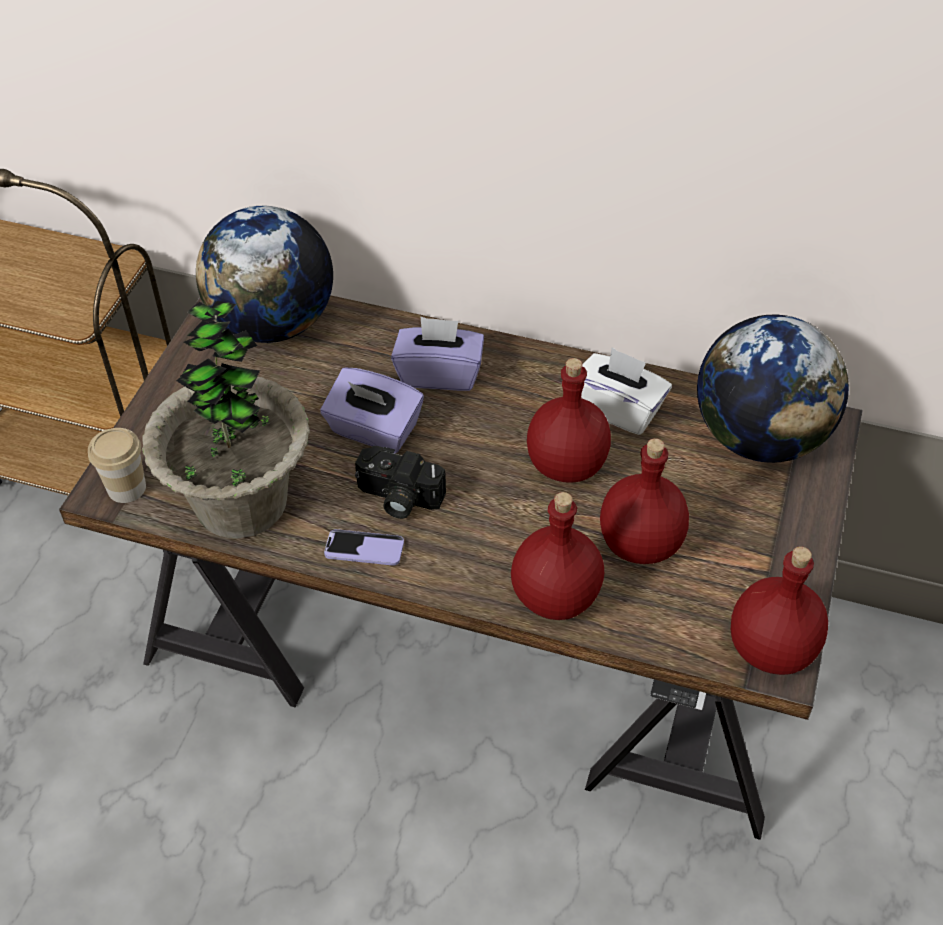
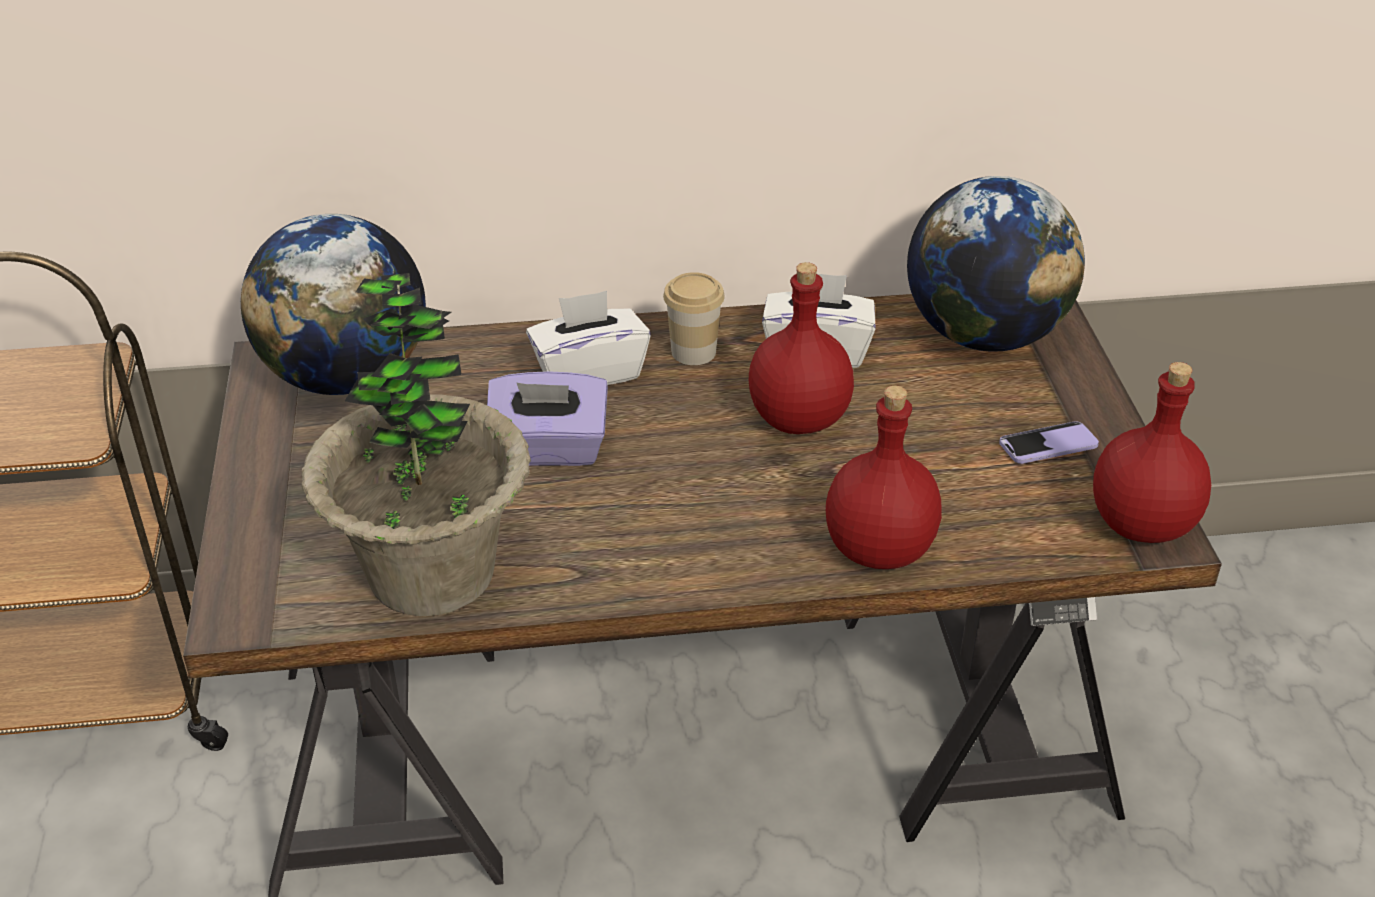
camera: 25 degrees left, 10 degrees down
cup [88,428,146,503] -> cup moved to [663,272,725,365]
phone [324,529,404,566] -> phone moved to [999,421,1099,464]
camera [355,446,446,519] -> none
purple tissue box [391,317,484,391] -> white tissue box [526,291,651,385]
red bottle [600,438,689,564] -> none

